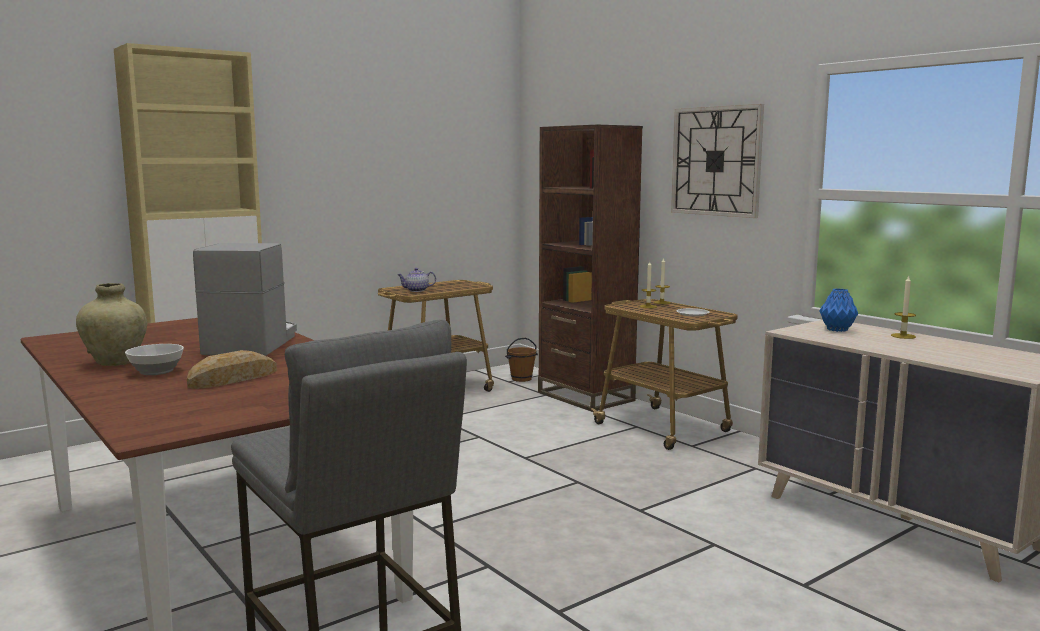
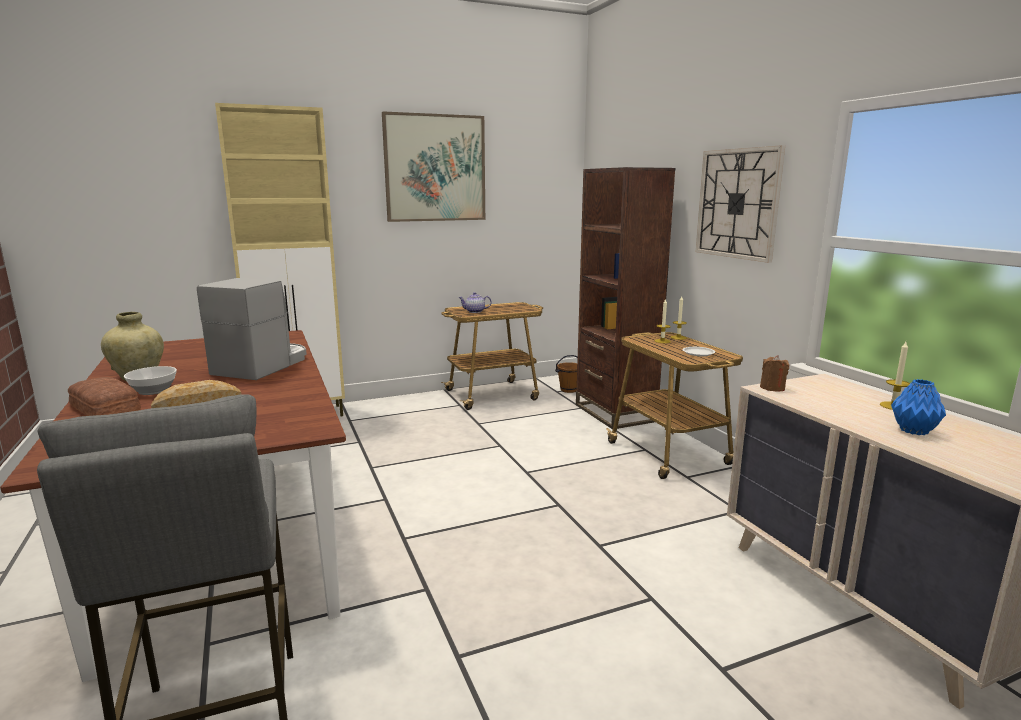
camera: 15 degrees right, 5 degrees up
blue vase [819,289,858,332] -> blue vase moved to [891,379,946,435]
none -> bread [68,377,141,416]
none -> picture [382,111,485,222]
none -> brown candle [760,355,789,392]

